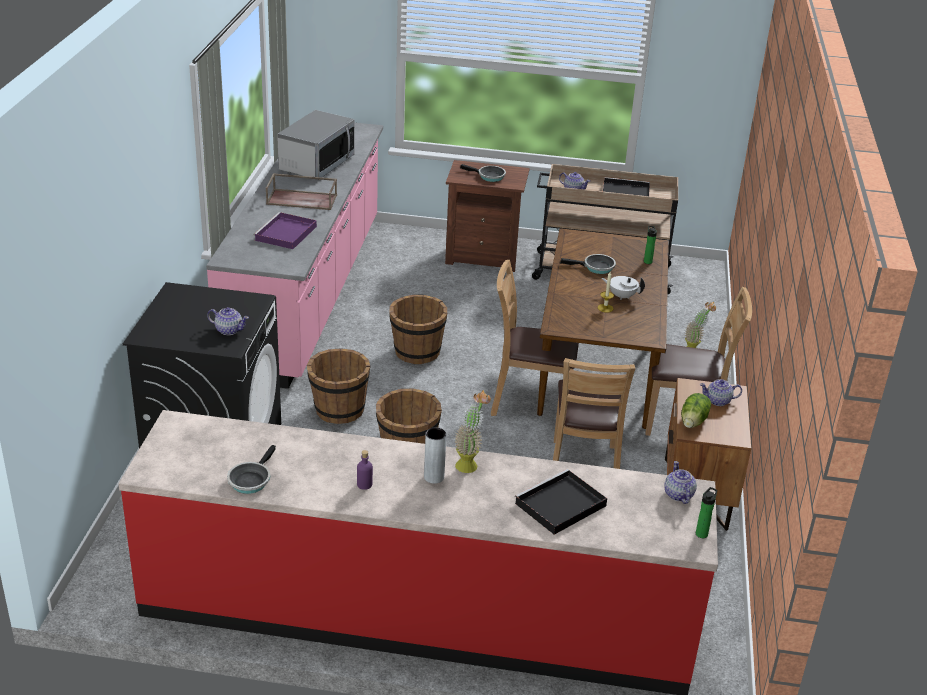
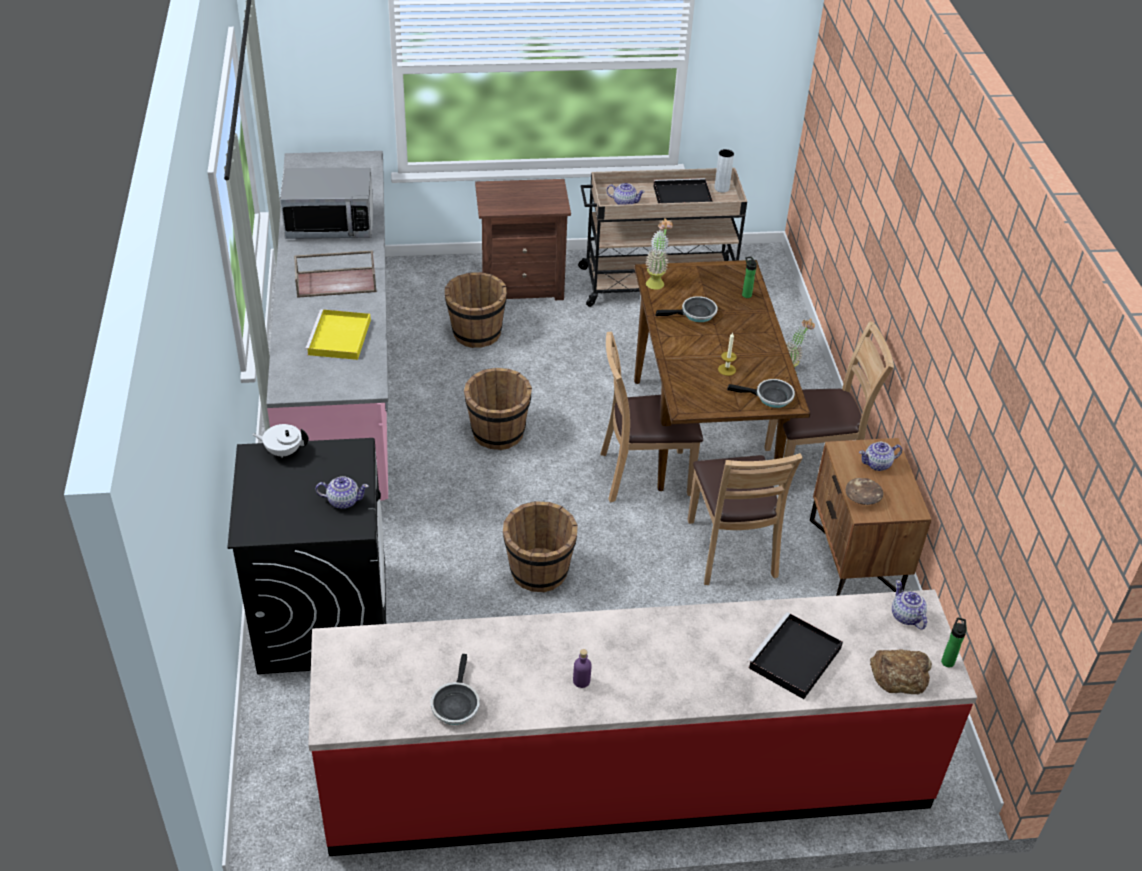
camera: 15 degrees left, 10 degrees up
purple tray [253,212,317,249] -> yellow tray [305,309,371,360]
microwave [277,110,355,180] -> microwave turned 75 degrees clockwise [280,167,373,239]
brown bucket [307,348,370,424] -> brown bucket moved to [445,272,507,348]
grey vase [424,428,446,484] -> grey vase moved to [714,149,734,193]
potted plant [454,390,491,473] -> potted plant moved to [646,218,673,290]
frying pan [460,164,506,182] -> frying pan moved to [727,379,795,408]
white teapot [602,276,645,300] -> white teapot moved to [252,424,309,458]
lettuce [681,393,711,428] -> brown bowl [846,478,883,505]
none -> bread [870,649,932,694]

